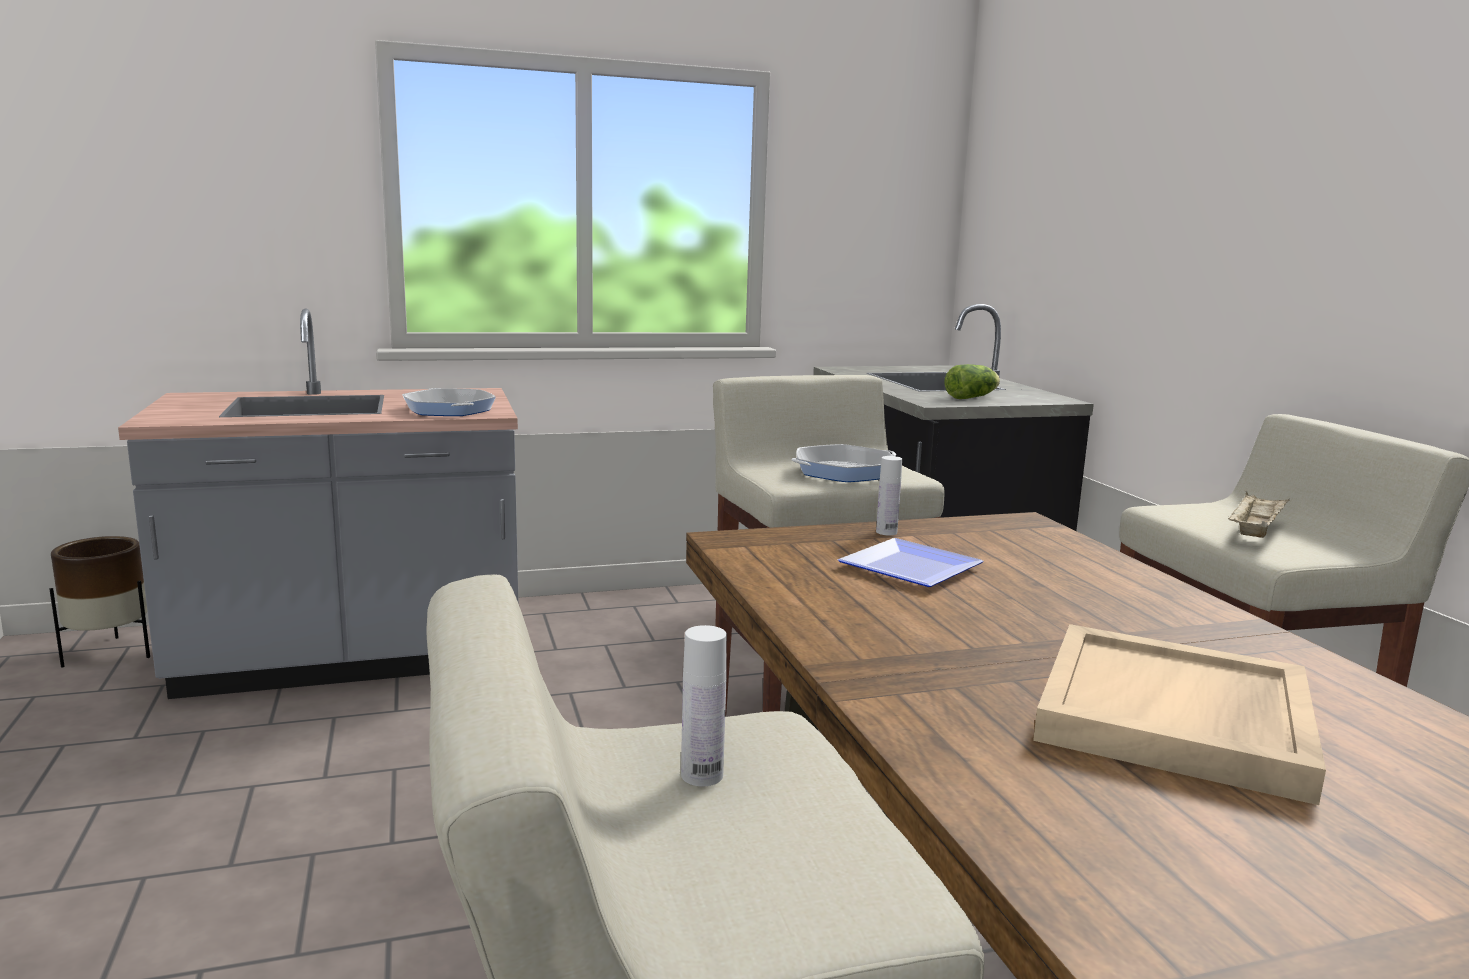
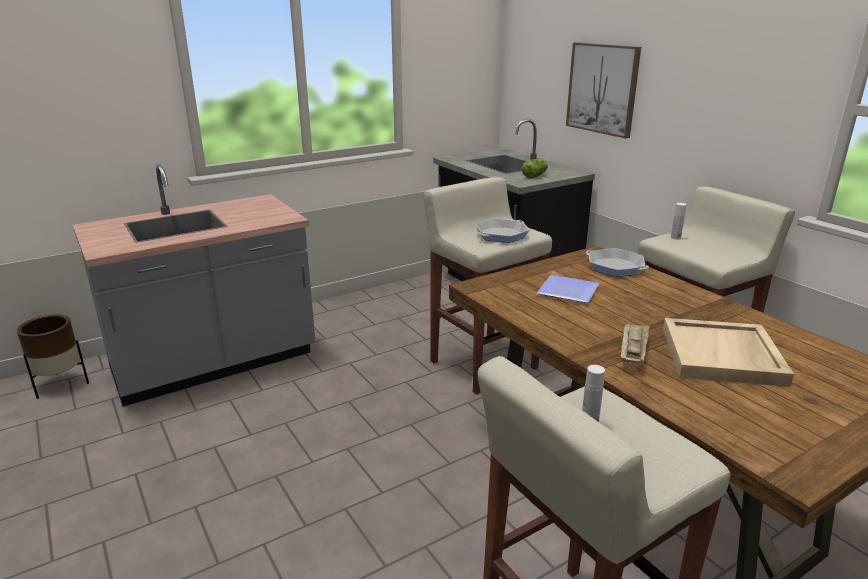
camera: 15 degrees left, 10 degrees up
frying pan [402,388,496,416] -> frying pan moved to [586,248,649,277]
white bottle [876,456,902,535] -> white bottle moved to [671,203,686,239]
beige tray [1228,491,1290,538] -> beige tray moved to [620,322,650,363]
none -> picture [566,42,641,139]

